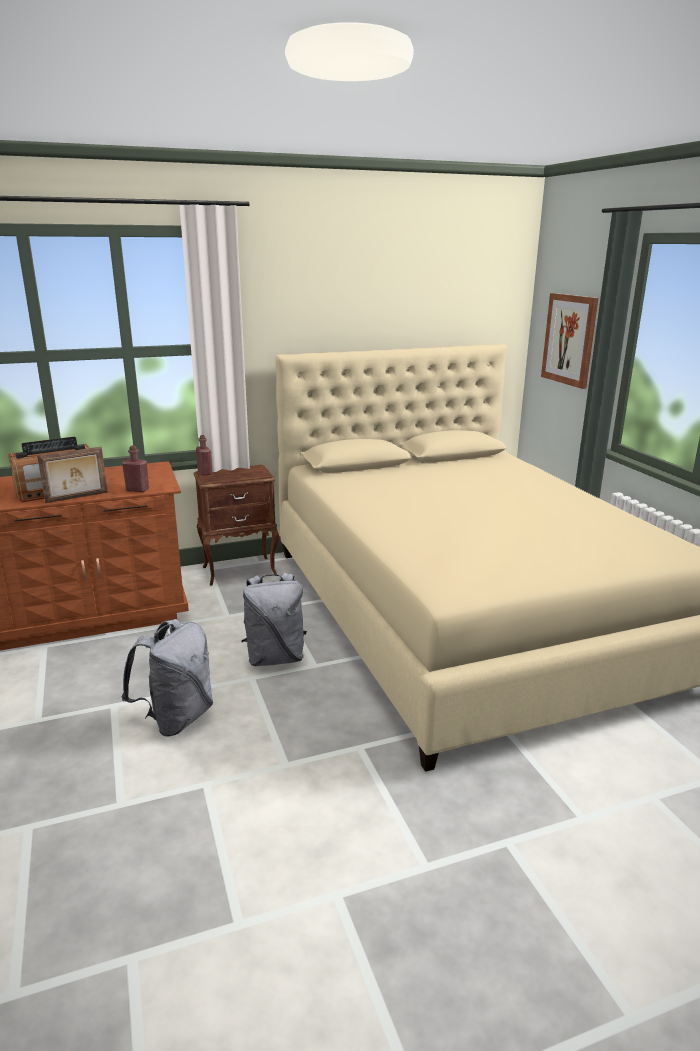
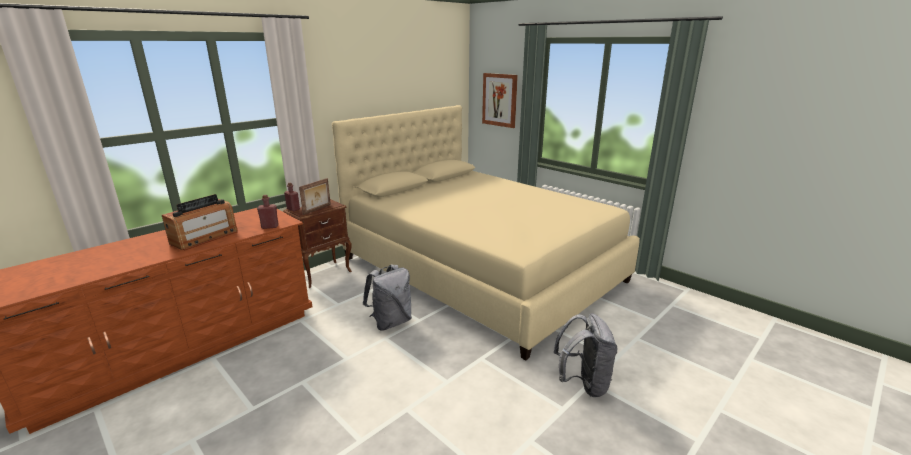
camera: 25 degrees left, 0 degrees up
picture frame [37,447,108,503] -> picture frame moved to [299,178,331,215]
grey backpack [121,619,213,737] -> grey backpack moved to [554,313,617,397]

